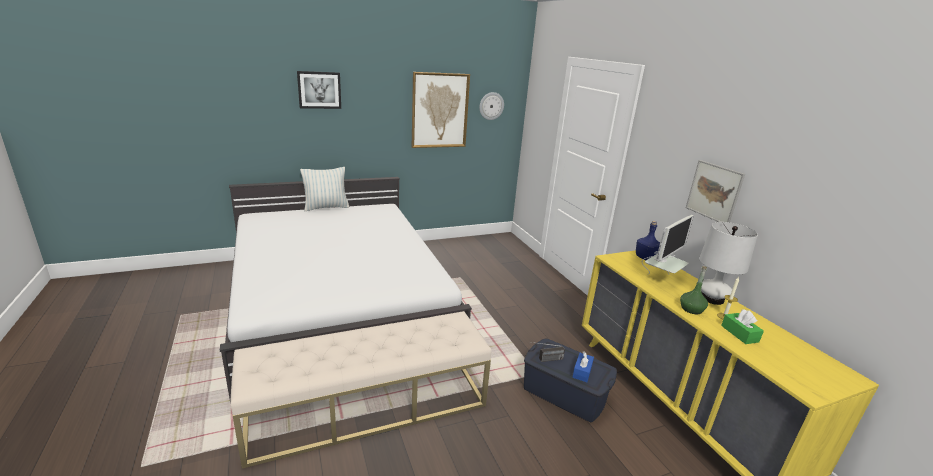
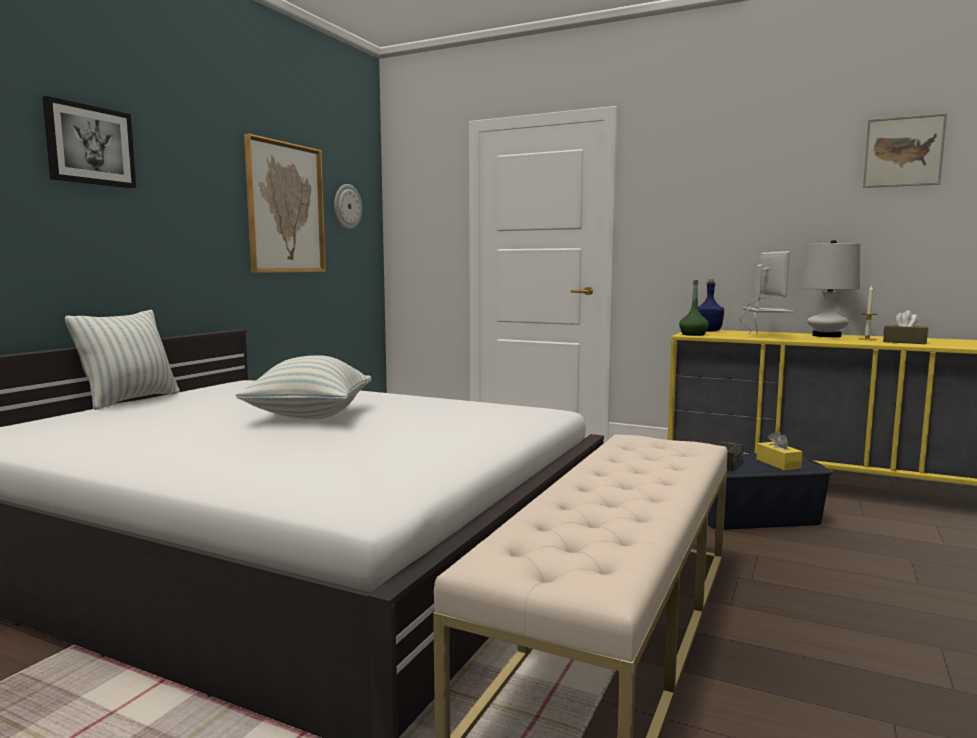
camera: 40 degrees left, 15 degrees down
blue tissue box [572,351,594,382] -> yellow tissue box [757,431,802,470]
green bottle [680,266,708,314] -> green bottle moved to [679,280,709,336]
picture [686,160,745,222] -> picture moved to [863,113,947,188]
green tissue box [721,309,764,344] -> brown tissue box [883,310,928,344]
none -> pillow [235,355,371,419]

